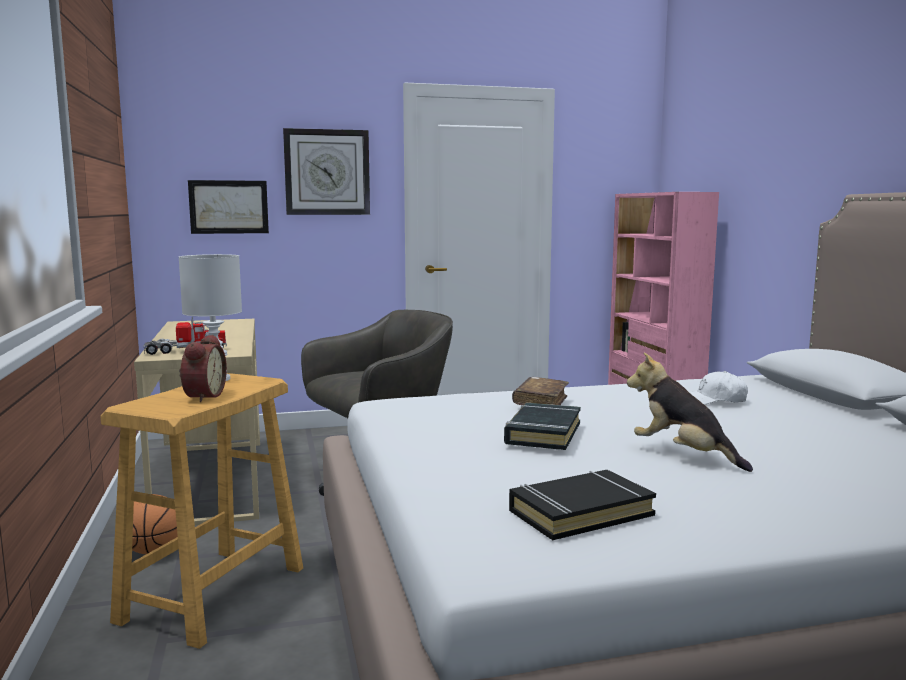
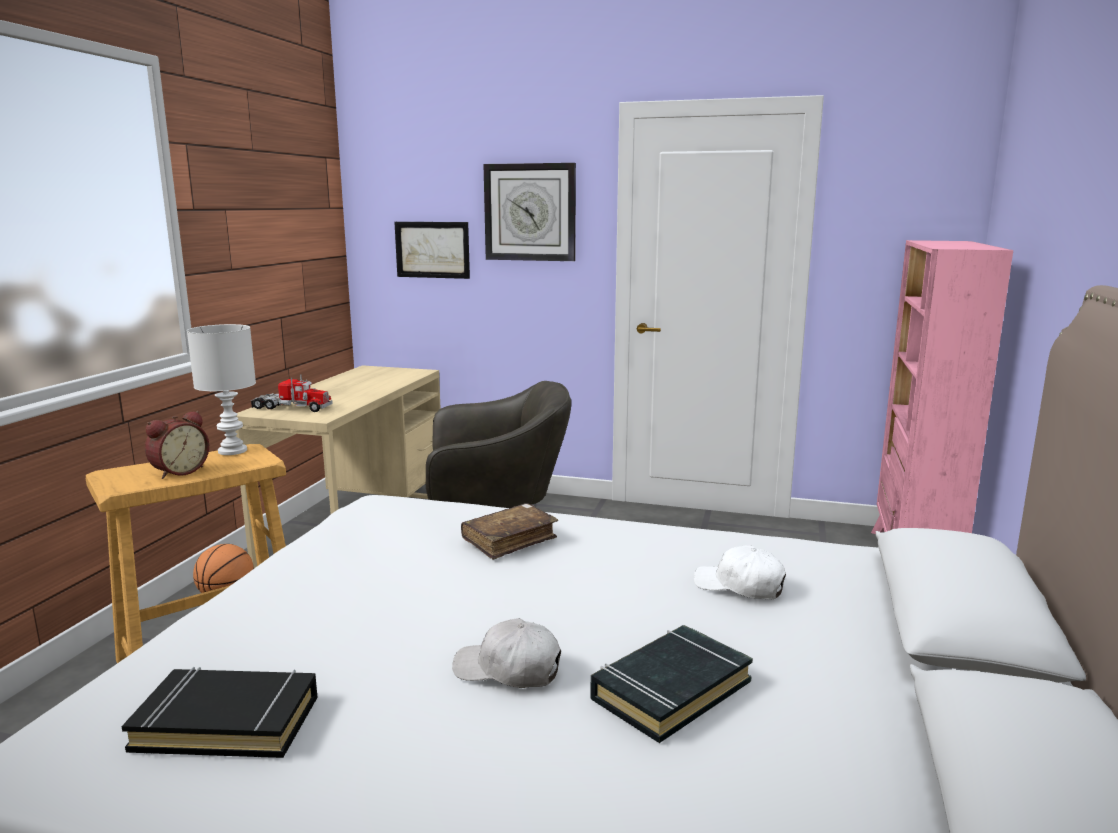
camera: 30 degrees right, 5 degrees up
black book [504,403,581,450] -> black book moved to [590,625,753,743]
plush toy [627,353,753,472] -> white cap [452,618,561,688]

